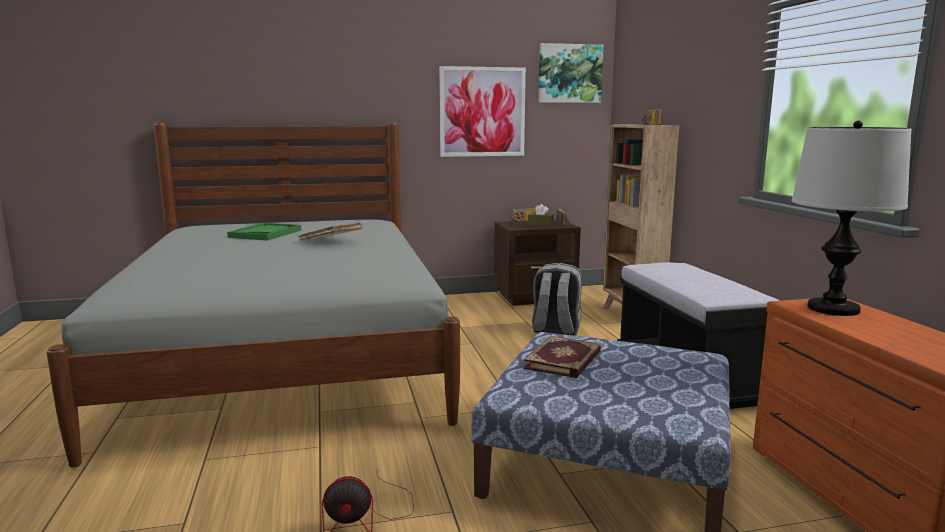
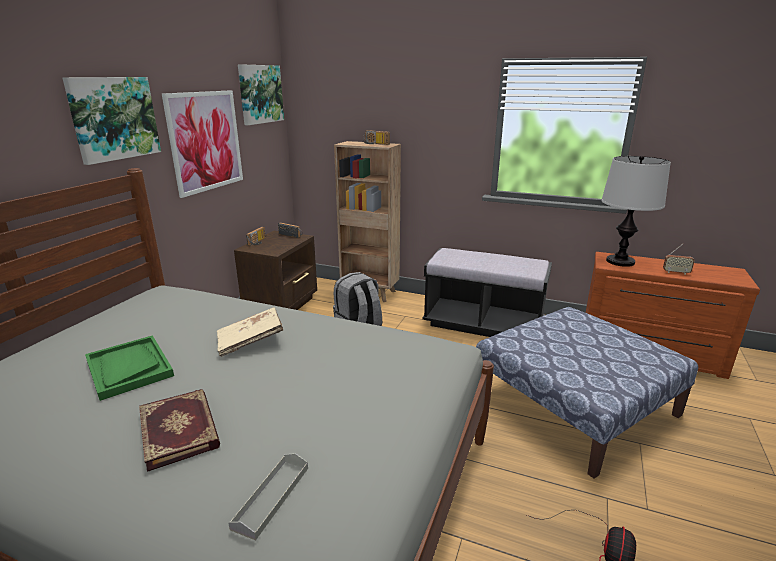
camera: 55 degrees left, 10 degrees up
book [524,336,601,378] -> book moved to [139,389,220,472]
brown tissue box [528,204,554,226] -> none
none -> picture [62,77,161,165]
none -> grey tray [228,453,308,540]
none -> radio [663,243,695,275]

